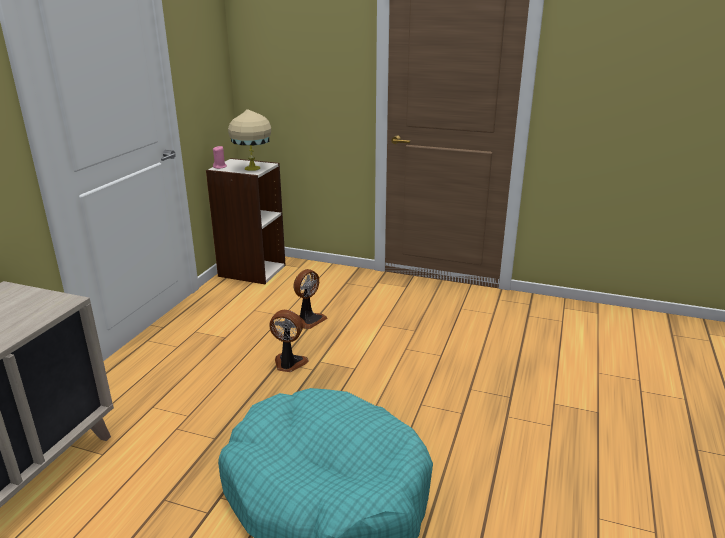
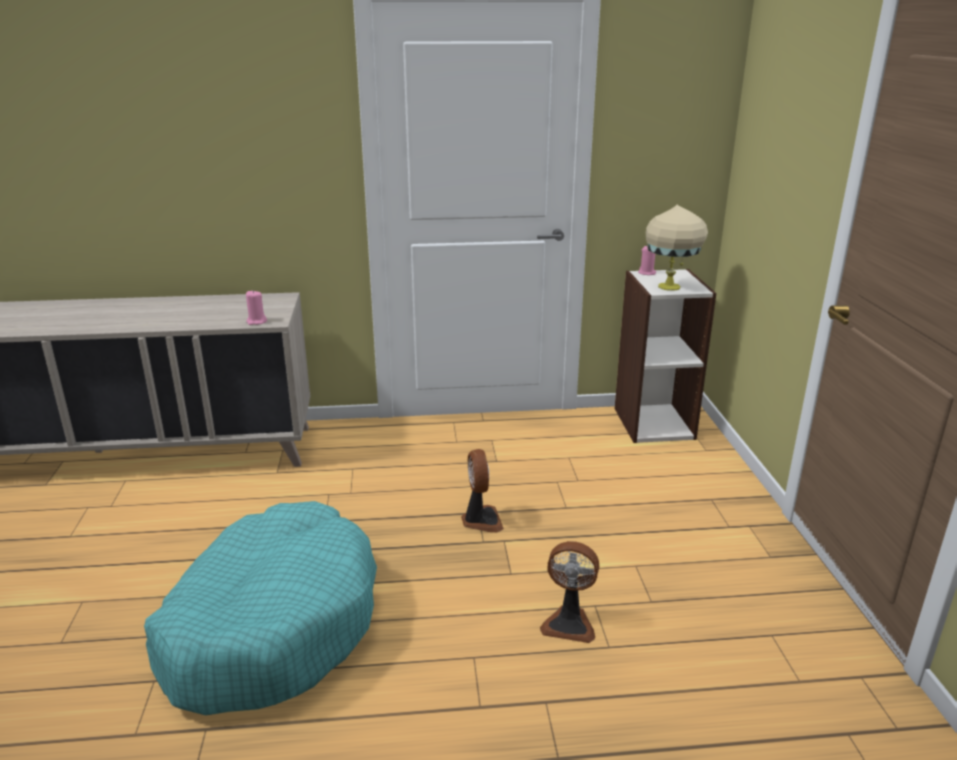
camera: 65 degrees right, 0 degrees up
fan [294,269,328,329] -> fan moved to [540,541,599,643]
none -> pink candle [246,291,267,325]

